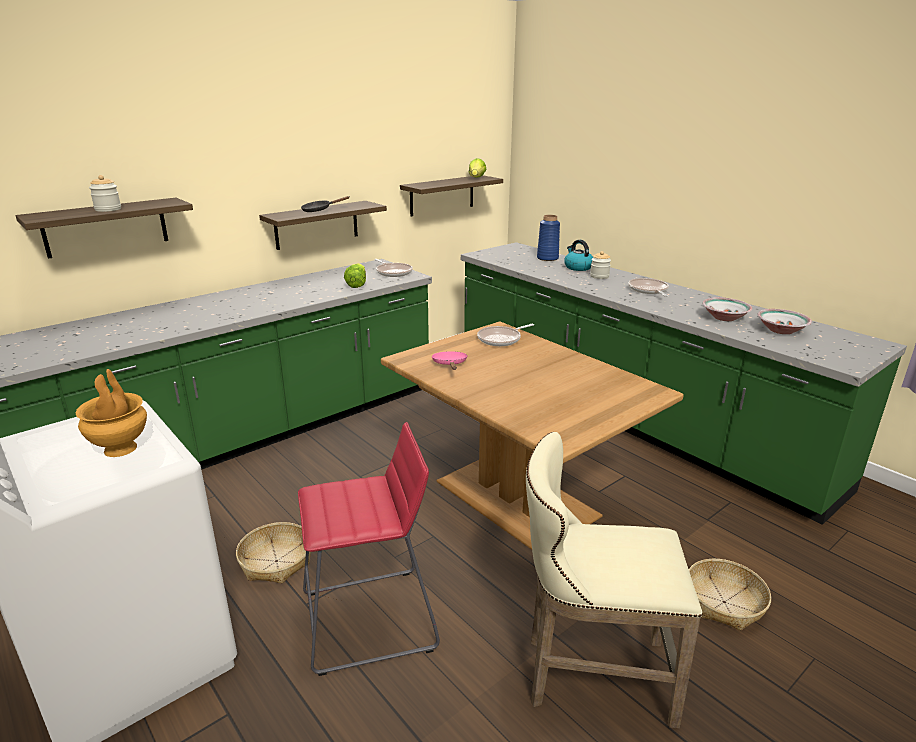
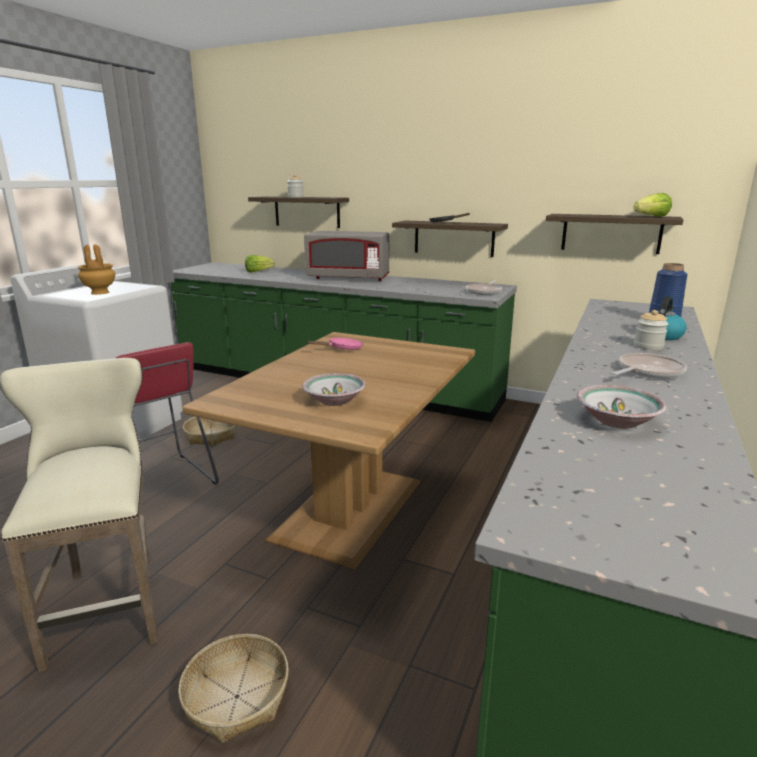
camera: 65 degrees right, 5 degrees down
lettuce [344,263,366,288] -> lettuce moved to [245,255,275,272]
frying pan [477,324,534,346] -> none
bowl [757,309,812,334] -> bowl moved to [302,373,366,406]
none -> grey microwave [304,231,390,281]

